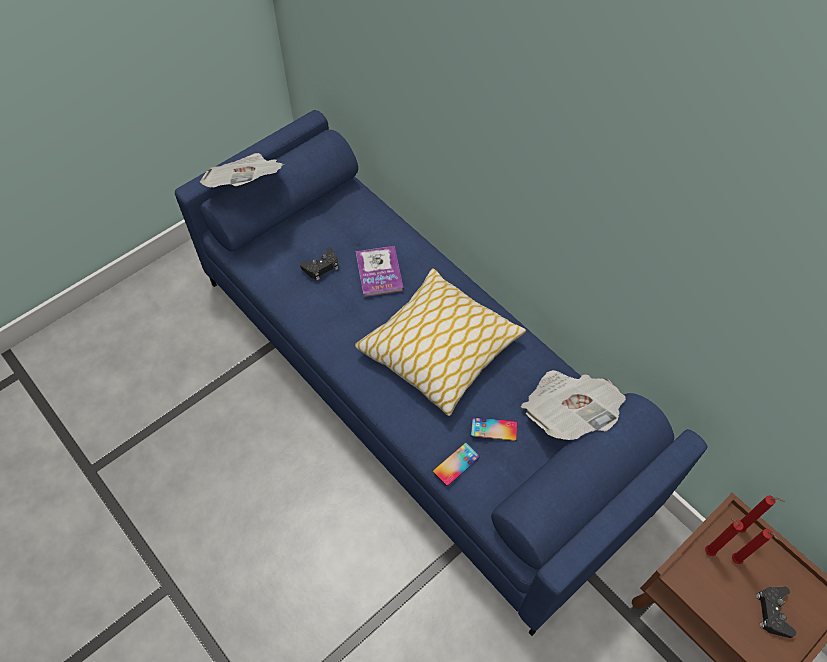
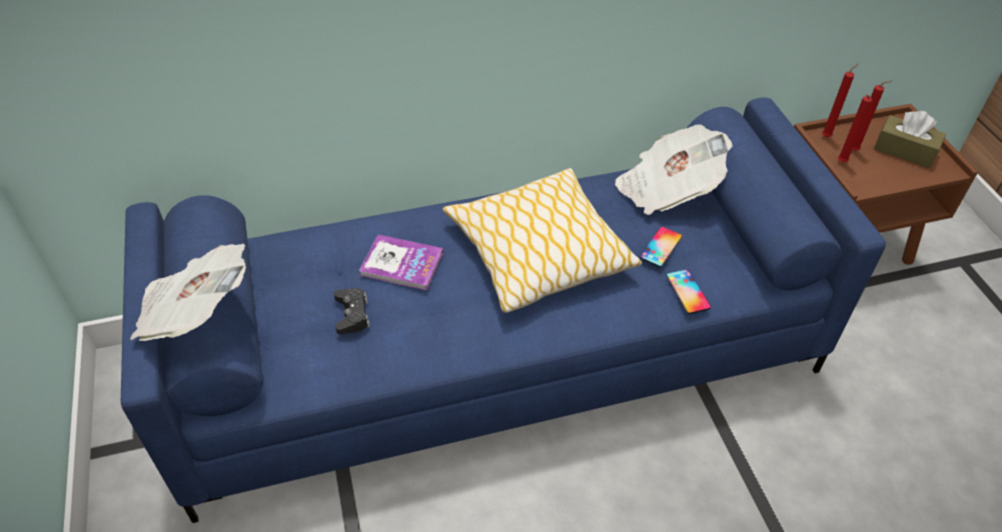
camera: 65 degrees left, 10 degrees down
black game controller [756,587,796,638] -> brown tissue box [874,111,946,168]

